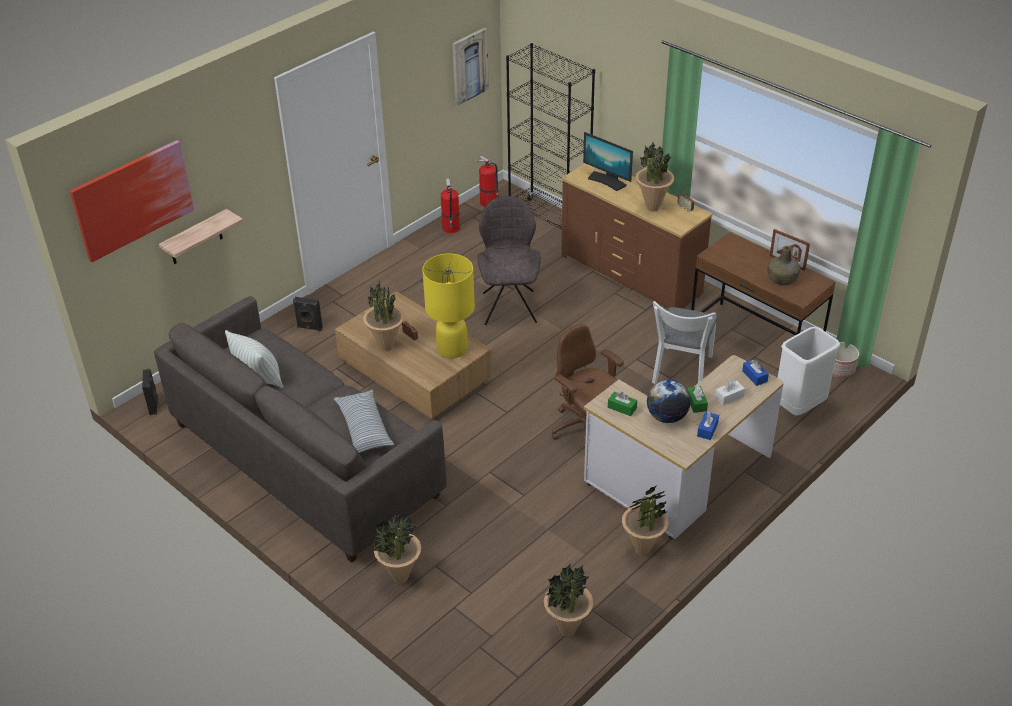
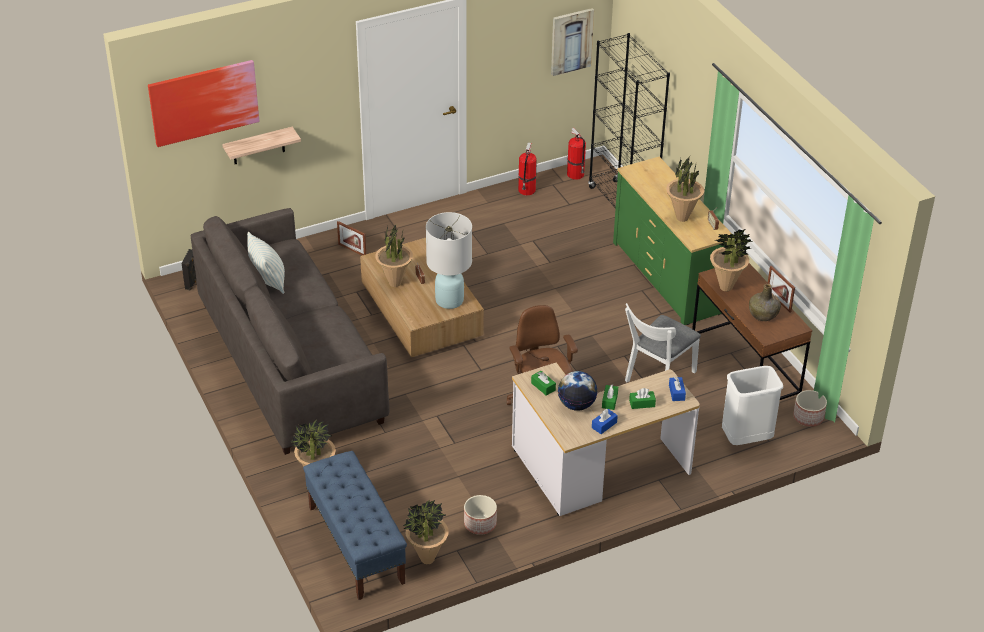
camera: 20 degrees right, 0 degrees up
black speaker [293,297,323,331] -> picture frame [337,221,366,255]
pillow [334,390,394,453] -> none
yellow table lamp [422,254,475,358] -> white table lamp [426,212,472,309]
grey chair [477,196,540,325] -> none
brown dresser [561,163,713,308] -> green dresser [613,157,732,325]
monitor [583,132,633,191] -> none
potted plant [622,485,668,556] -> potted plant moved to [710,229,752,291]
white tissue box [715,380,745,405] -> green tissue box [629,388,656,409]
none -> blue bench [303,451,407,600]
none -> planter [464,495,497,535]

